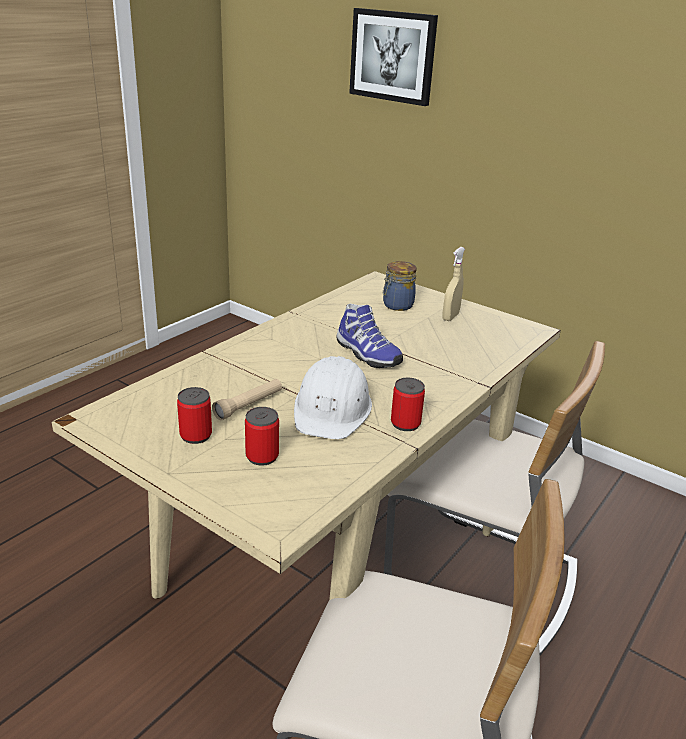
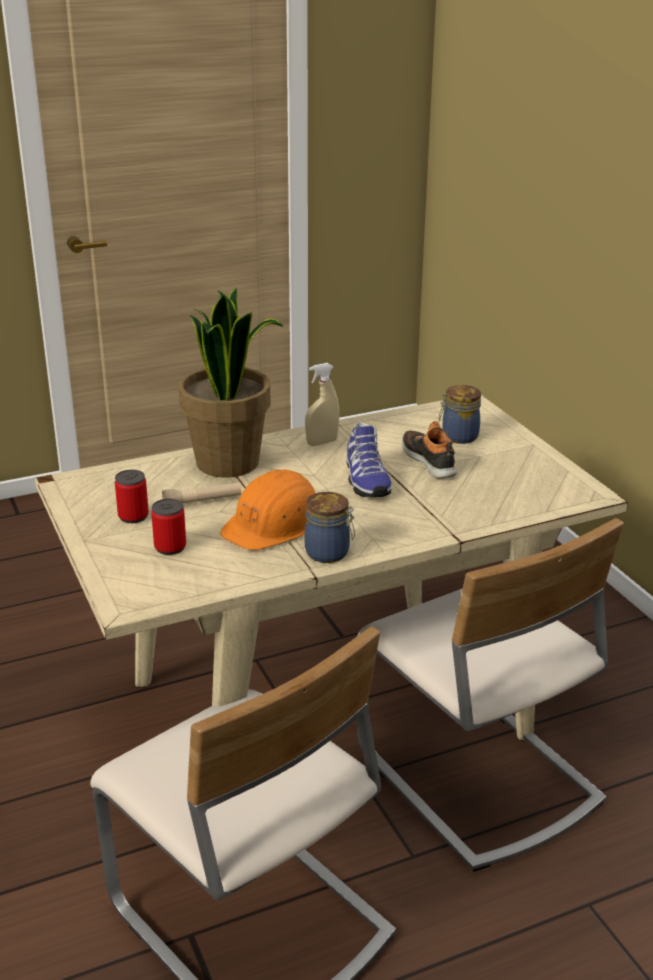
camera: 30 degrees right, 0 degrees up
white hard hat [294,356,372,439] -> orange hard hat [220,470,315,551]
picture [349,8,438,106] -> none
can [391,378,425,431] -> jar [305,492,355,563]
beige spray bottle [442,247,465,321] -> beige spray bottle moved to [305,363,339,446]
none -> potted plant [178,287,284,478]
none -> shoe [402,421,457,479]

